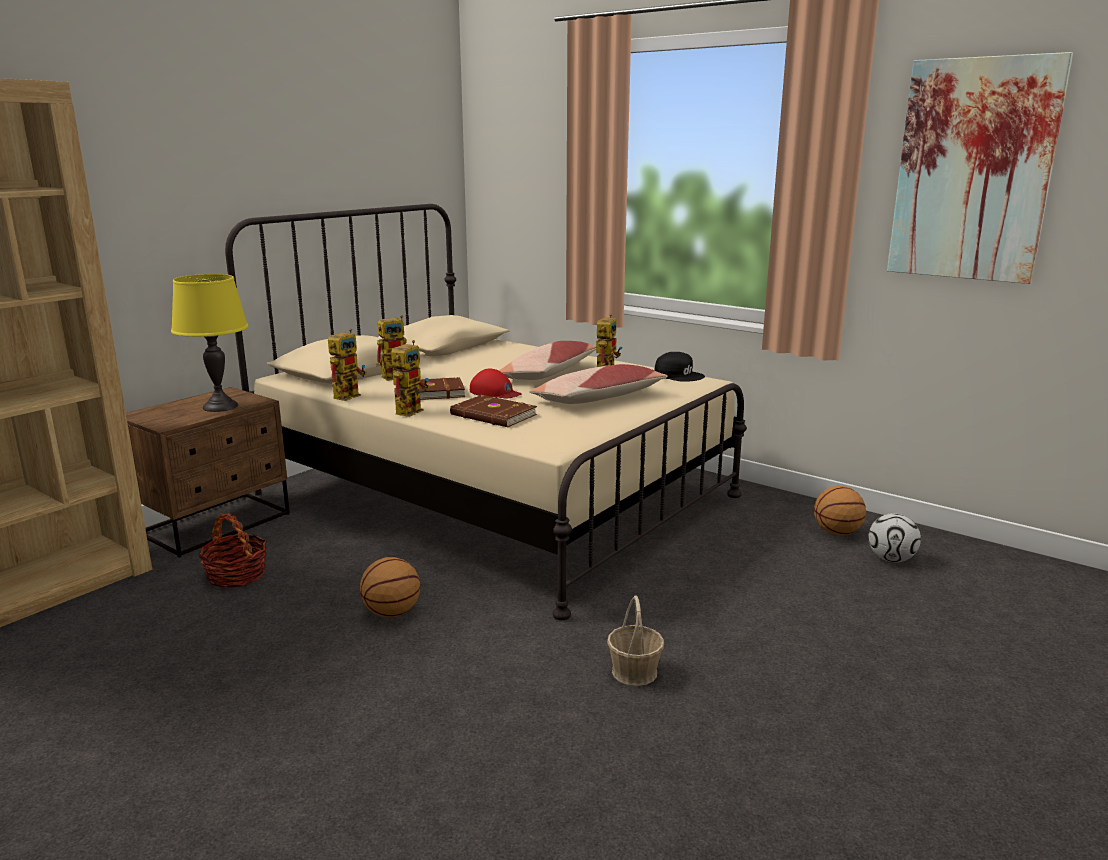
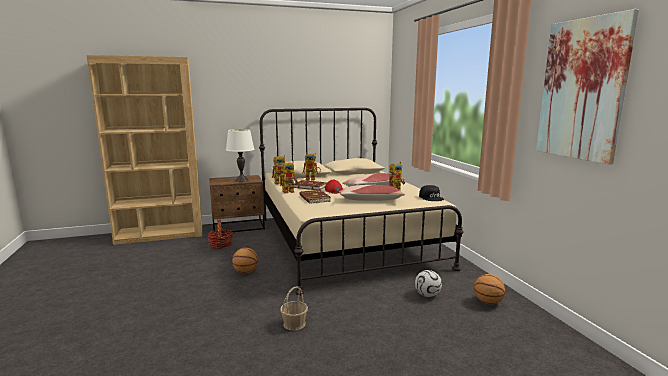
camera: 35 degrees right, 5 degrees down
yellow table lamp [171,274,248,412] -> white table lamp [226,129,254,182]
football [868,513,921,562] -> football moved to [415,270,442,297]

